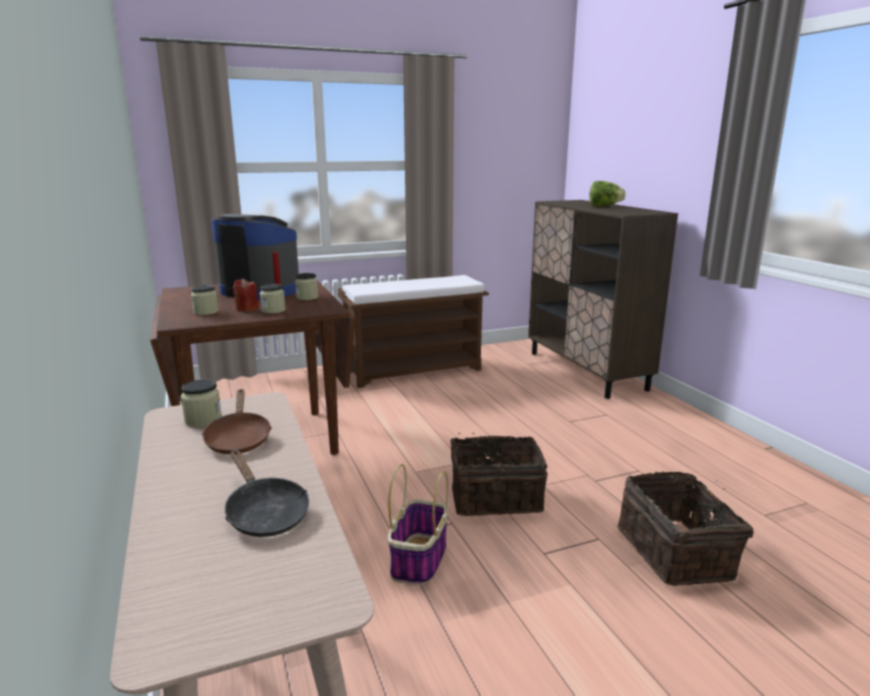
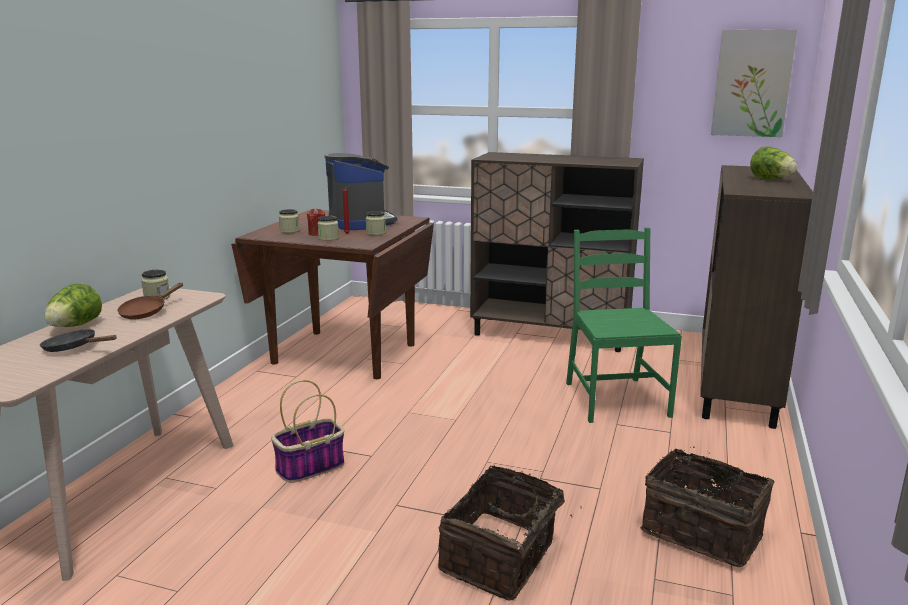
camera: 40 degrees right, 0 degrees up
black frying pan [225,450,309,537] -> black frying pan turned 105 degrees clockwise [40,329,117,352]
brown bench [338,275,489,388] -> brown cabinet [470,152,644,352]
basket [451,432,548,516] -> basket moved to [640,446,774,567]
none -> lettuce [44,283,102,327]
none -> green chair [566,228,682,423]
none -> picture [711,29,797,137]

